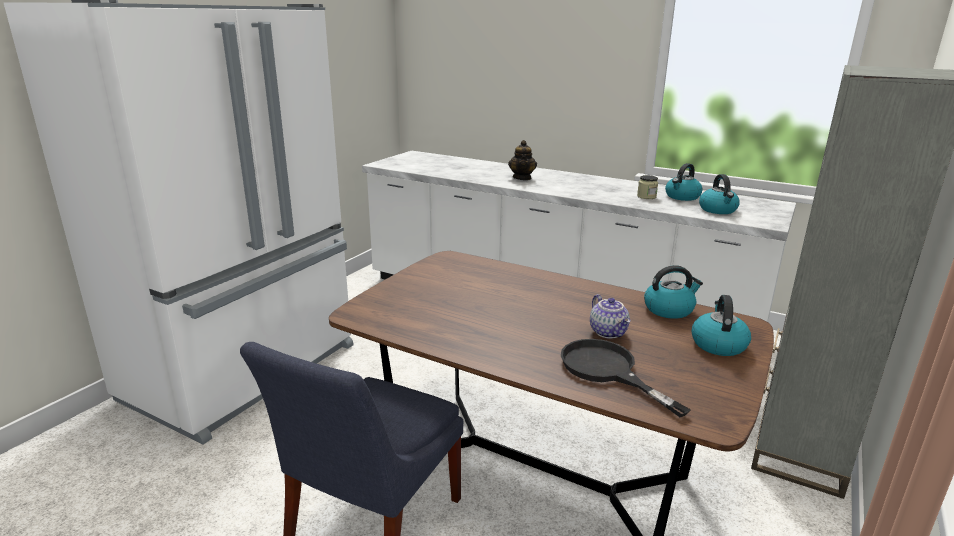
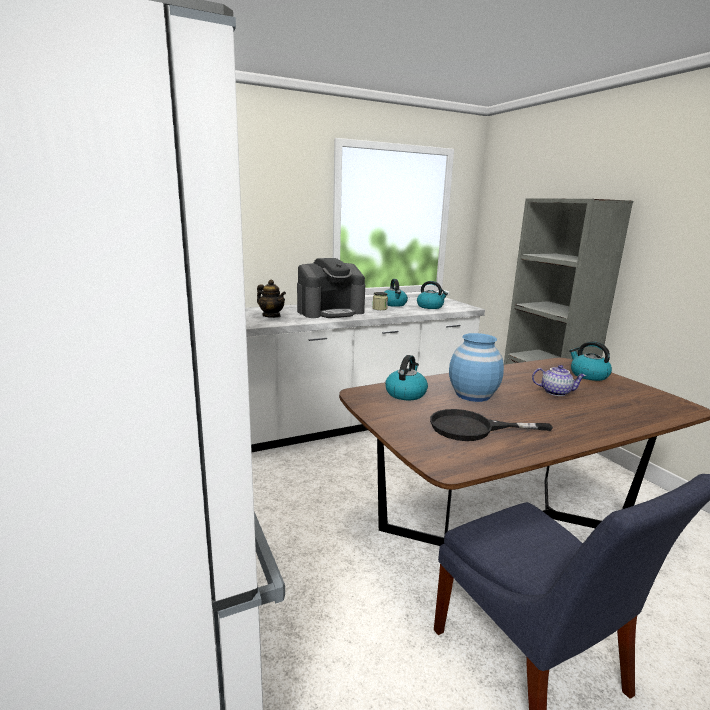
camera: 55 degrees left, 5 degrees down
black frying pan [561,339,691,417] -> black frying pan moved to [430,409,553,441]
kettle [644,265,703,319] -> kettle moved to [385,355,428,400]
none -> coffee machine [297,258,365,318]
none -> blue vase [449,333,504,402]

